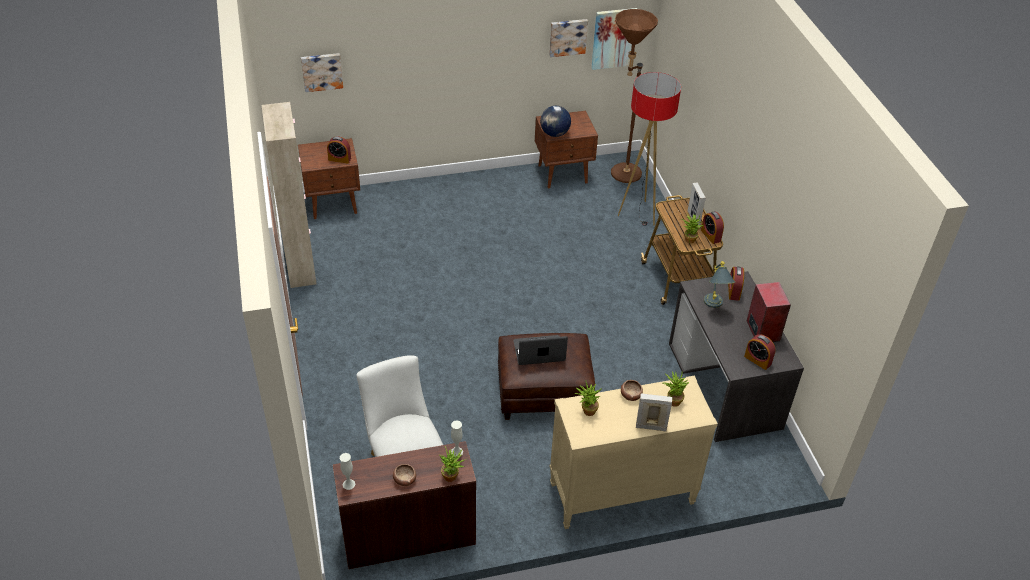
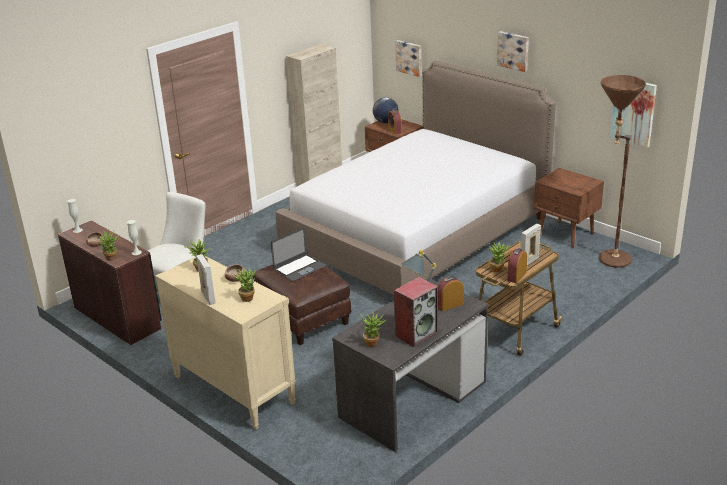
camera: 60 degrees right, 15 degrees down
laptop [513,335,568,365] -> laptop turned 90 degrees clockwise [271,228,326,281]
globe [540,106,571,137] -> globe moved to [373,97,399,124]
picture [549,19,588,57] -> picture moved to [497,31,529,72]
floor lamp [618,72,681,226] -> none
alarm clock [744,334,776,370] -> potted plant [360,313,386,347]
none -> bed [276,60,556,295]

